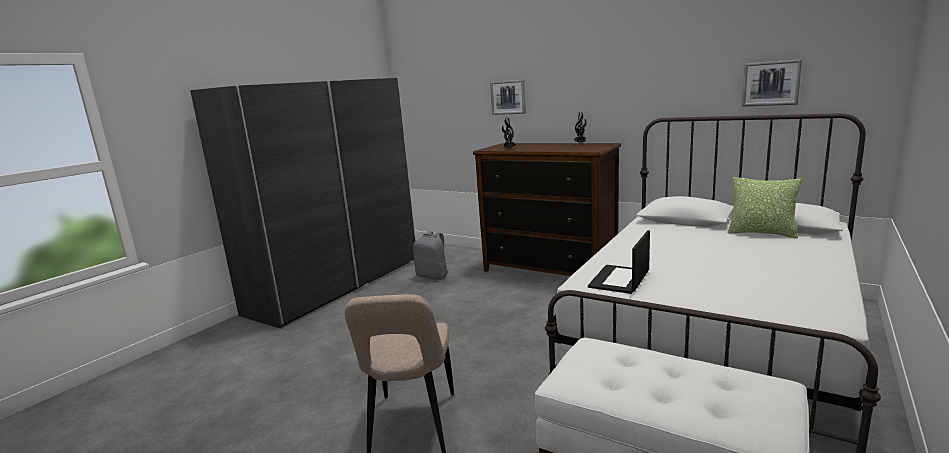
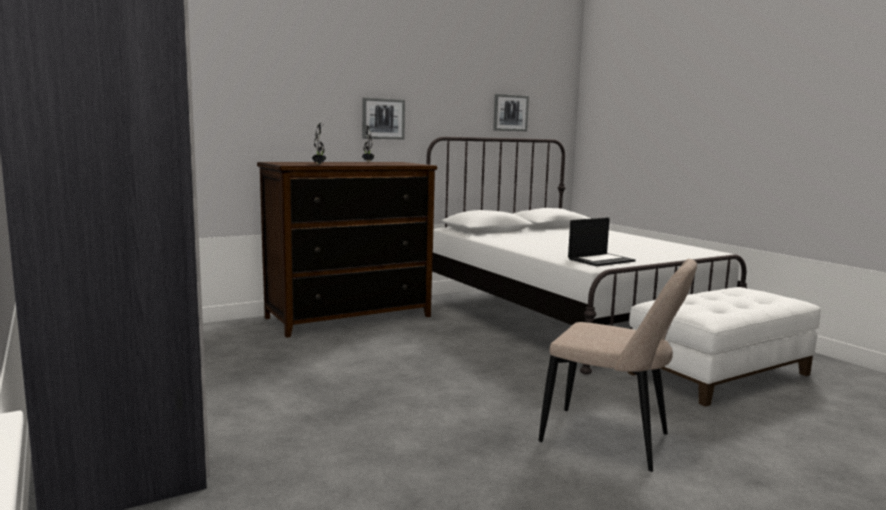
camera: 65 degrees left, 5 degrees down
grey backpack [413,231,448,280] -> none
picture [490,80,526,115] -> picture moved to [362,98,405,139]
laptop [588,230,650,294] -> laptop turned 90 degrees counterclockwise [568,217,636,266]
pillow [727,177,802,239] -> none

